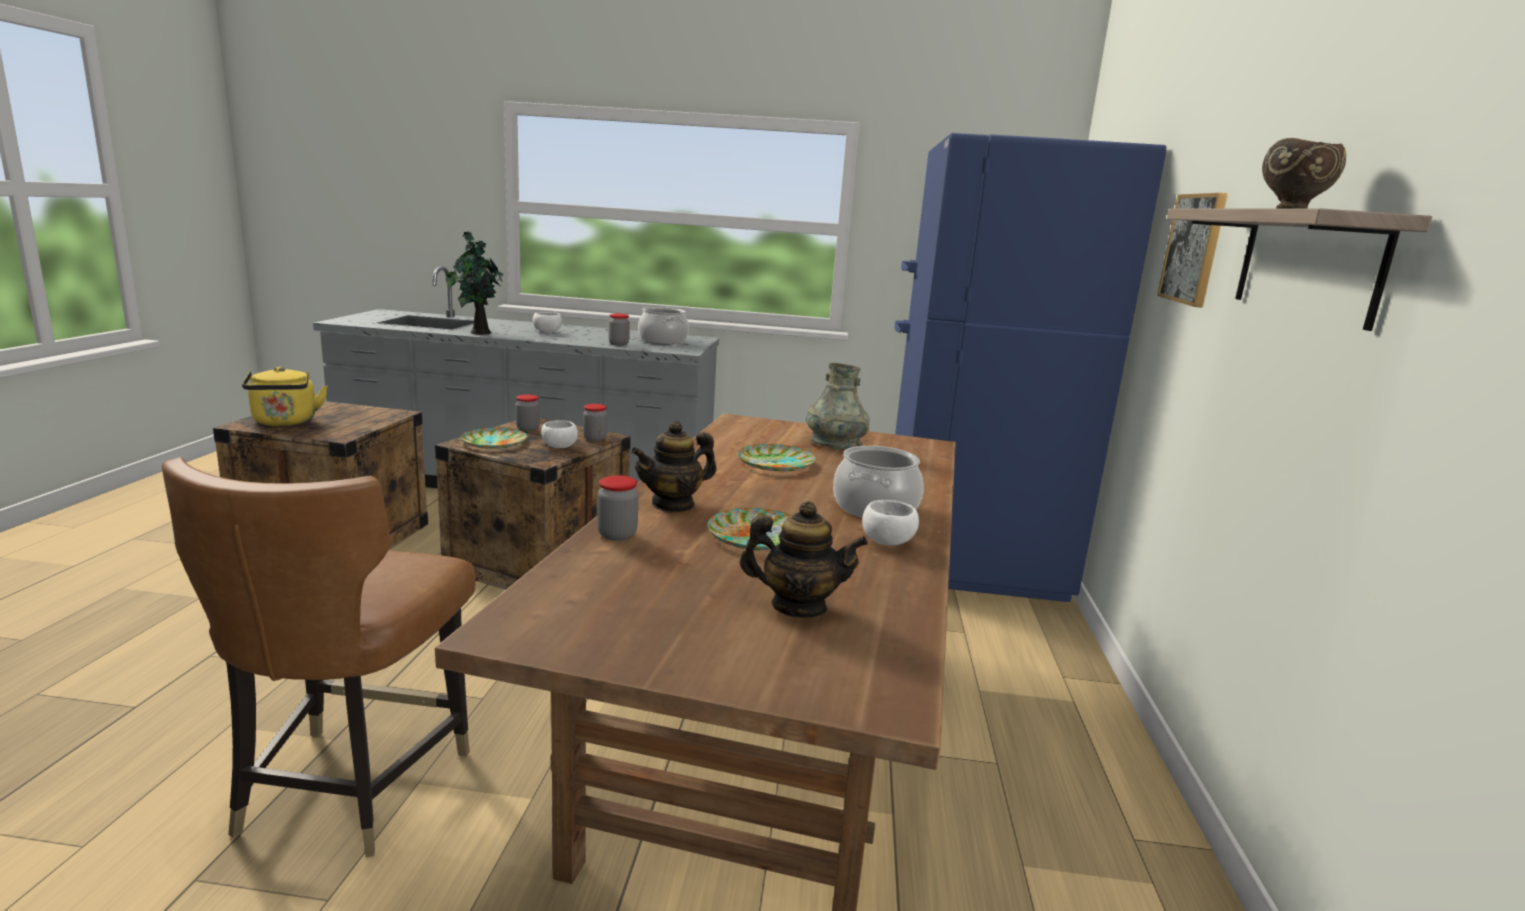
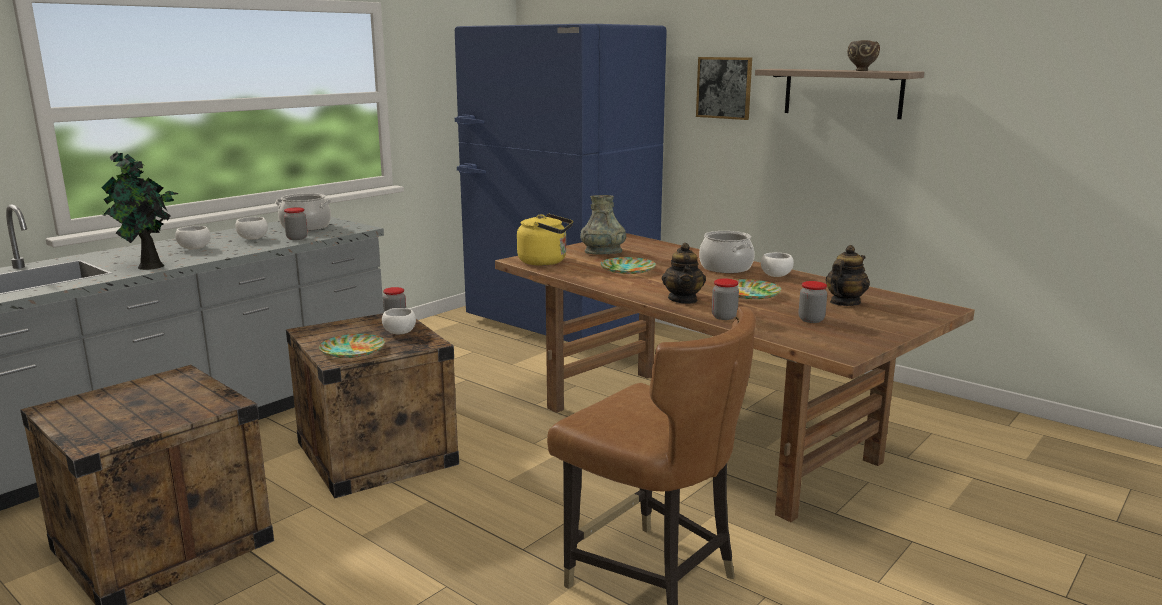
camera: 55 degrees left, 0 degrees up
yellow kettle [242,367,328,426] -> yellow kettle moved to [517,214,573,266]
jar [516,394,540,431] -> jar moved to [799,281,827,323]
none -> white bowl [235,217,268,240]

